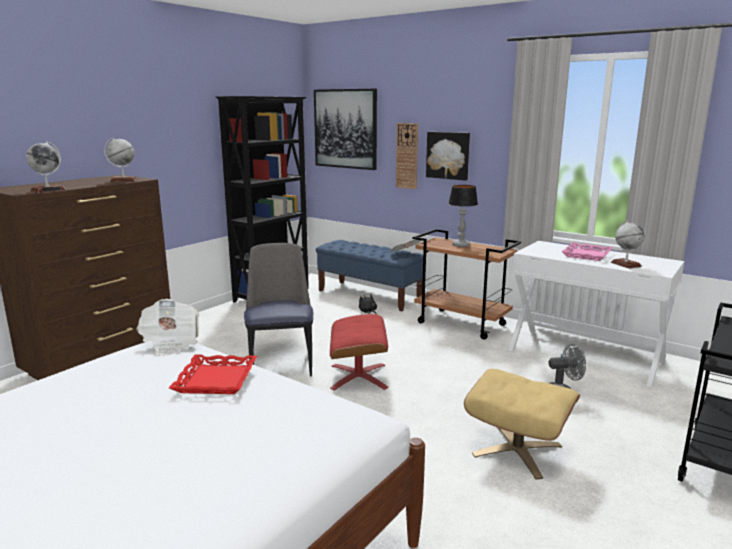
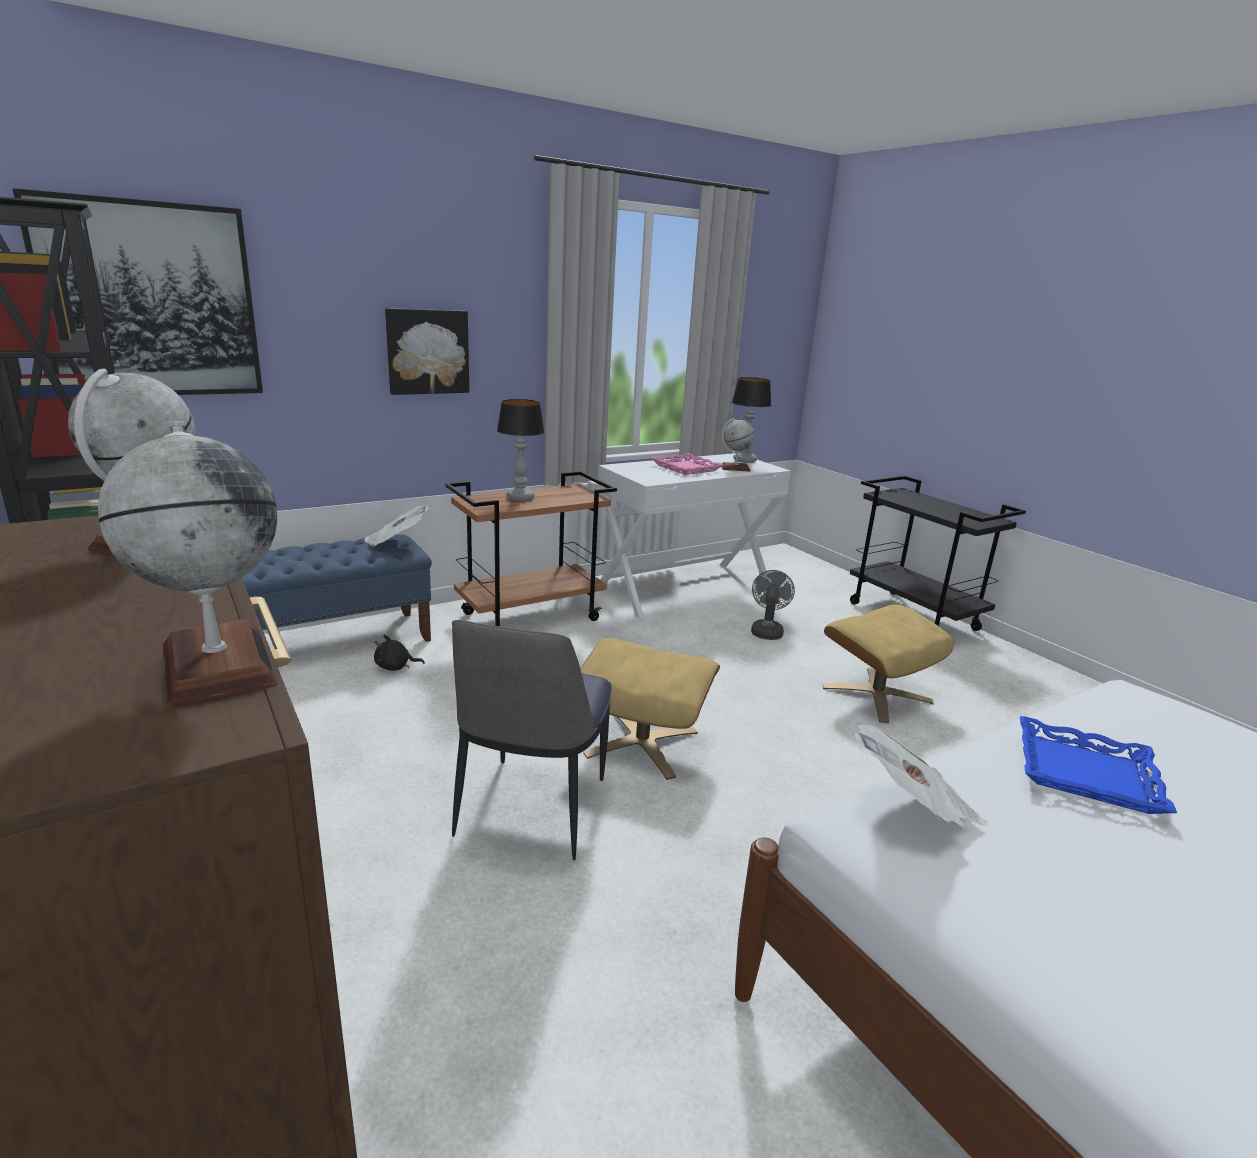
camera: 70 degrees left, 5 degrees up
red tray [169,354,257,394] -> blue tray [1020,716,1177,814]
chair [244,243,313,377] -> chair turned 90 degrees counterclockwise [452,620,612,860]
red ottoman [330,314,388,390] -> beige ottoman [580,638,720,780]
wall clock [396,123,418,189] -> none
none -> table lamp [732,377,771,463]

